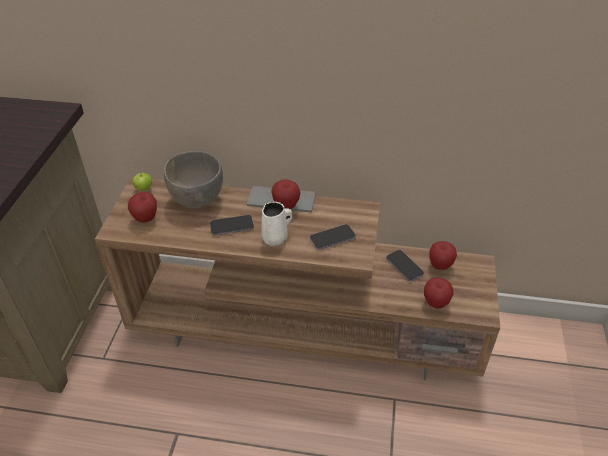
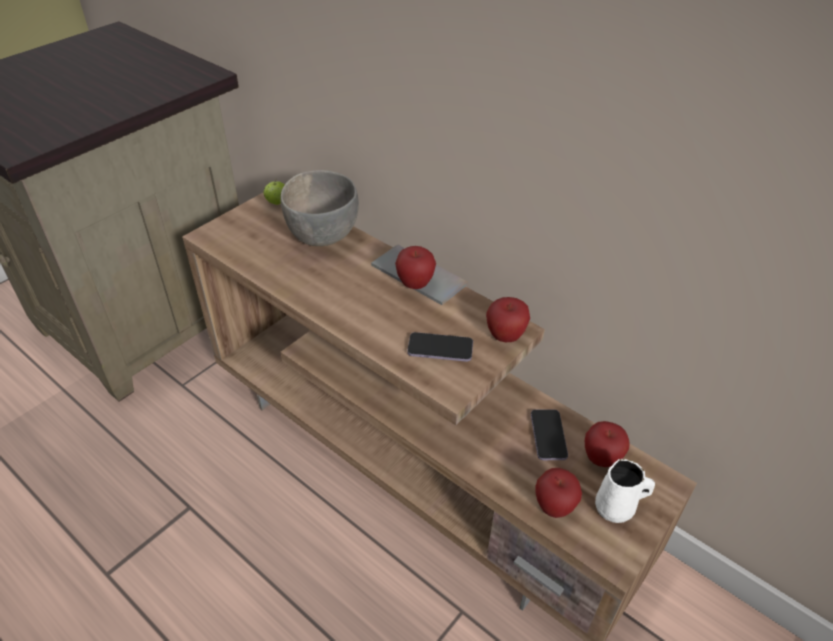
camera: 30 degrees right, 0 degrees up
apple [128,192,157,223] -> apple moved to [486,297,530,342]
phone [210,215,254,236] -> none
white mug [261,201,292,246] -> white mug moved to [595,459,655,523]

